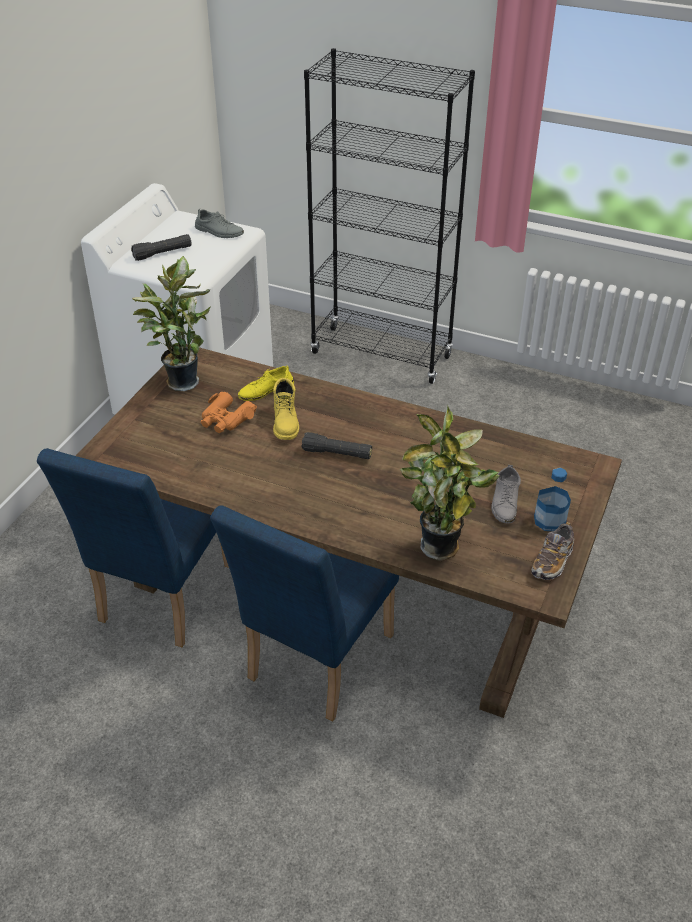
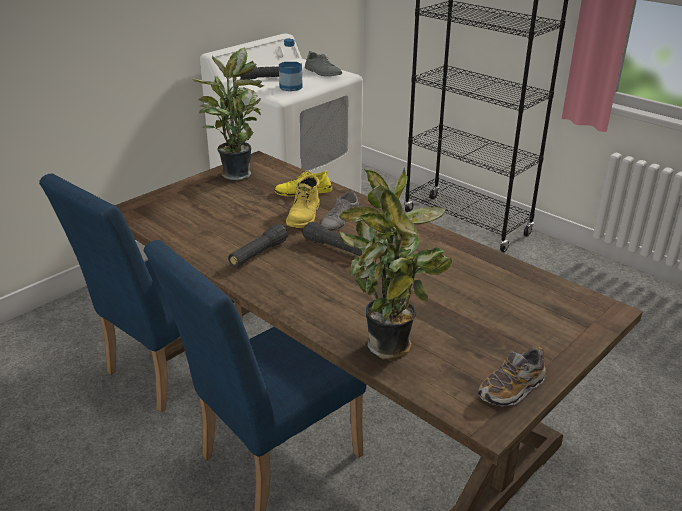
camera: 20 degrees right, 10 degrees down
orange binoculars [201,392,257,433] -> none
grey shoe [491,465,521,523] -> grey shoe moved to [321,190,359,232]
bottle [534,468,571,531] -> bottle moved to [279,39,303,91]
none -> black flashlight [228,224,288,267]

